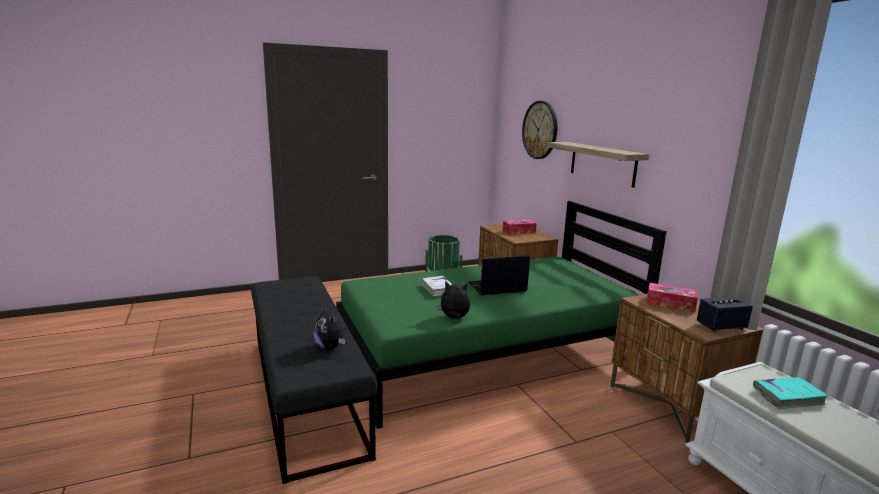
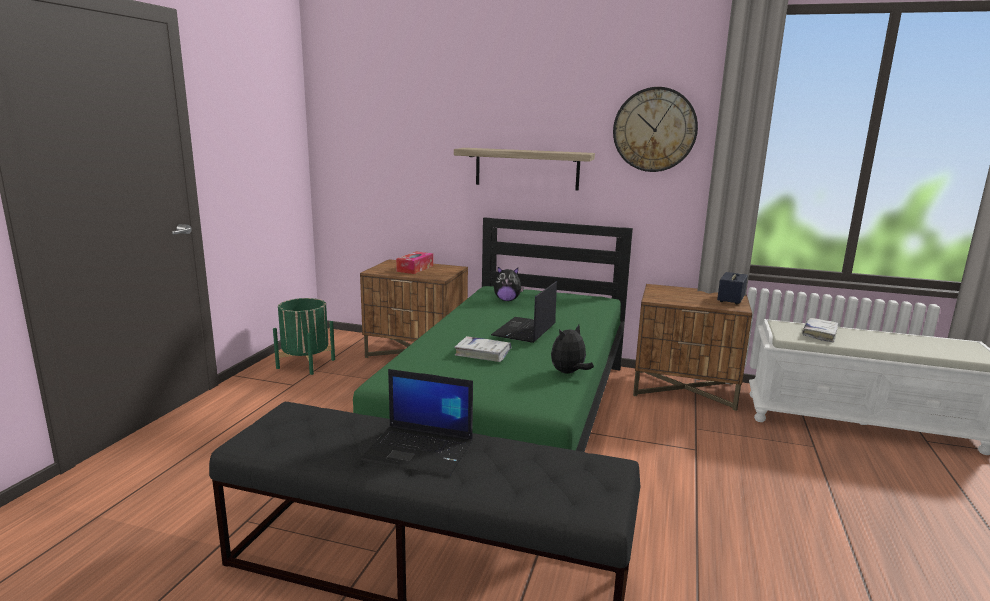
camera: 50 degrees left, 0 degrees up
plush toy [313,305,346,350] -> plush toy moved to [494,267,524,301]
wall clock [522,101,557,159] -> wall clock moved to [613,87,698,172]
tissue box [646,283,698,313] -> none
turquoise book [753,377,828,409] -> white book [802,318,838,342]
none -> laptop [361,369,473,476]

